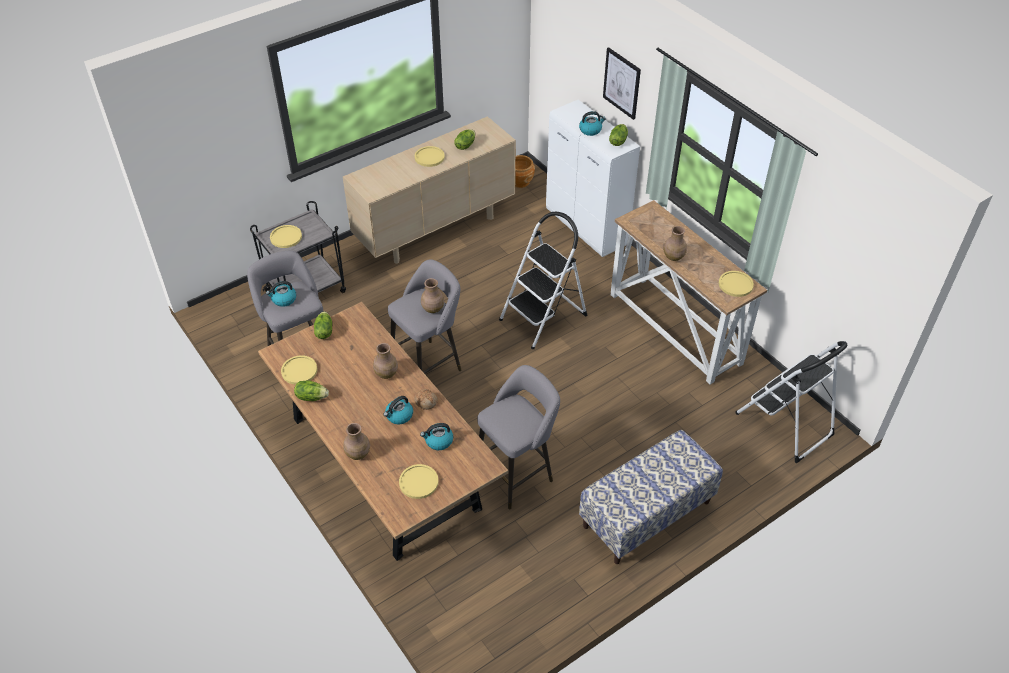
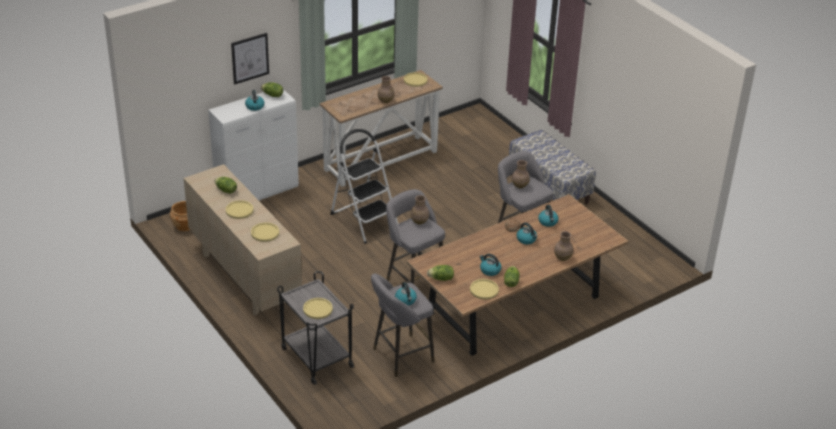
camera: 90 degrees left, 10 degrees down
brown vase [373,343,398,379] -> brown vase moved to [512,160,530,188]
yellow plate [399,464,438,499] -> yellow plate moved to [251,222,279,242]
step ladder [735,341,847,463] -> none
none -> kettle [480,254,501,276]

